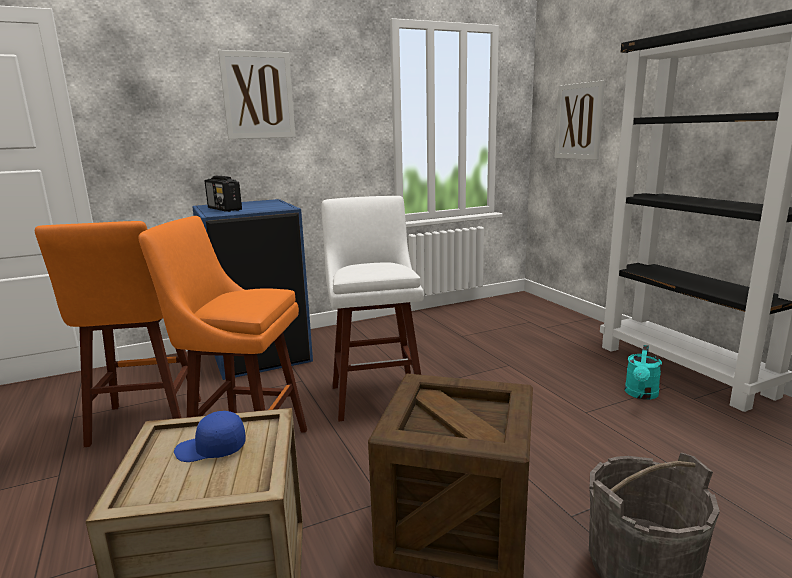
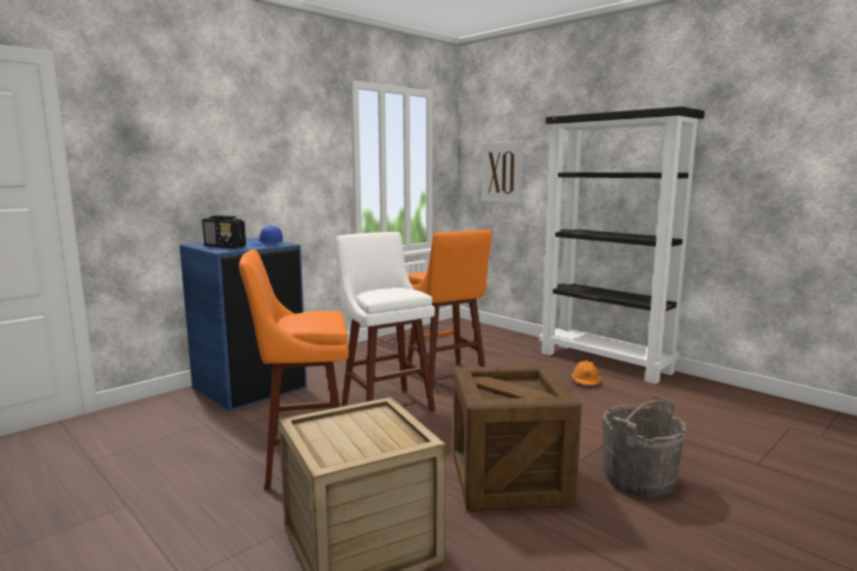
camera: 20 degrees left, 5 degrees down
orange stool [35,221,201,447] -> orange stool moved to [406,230,492,390]
blue cap [174,411,246,462] -> blue cap moved to [248,226,283,246]
picture [218,50,296,139] -> none
turquoise watering can [625,345,662,400] -> orange hard hat [572,361,601,385]

